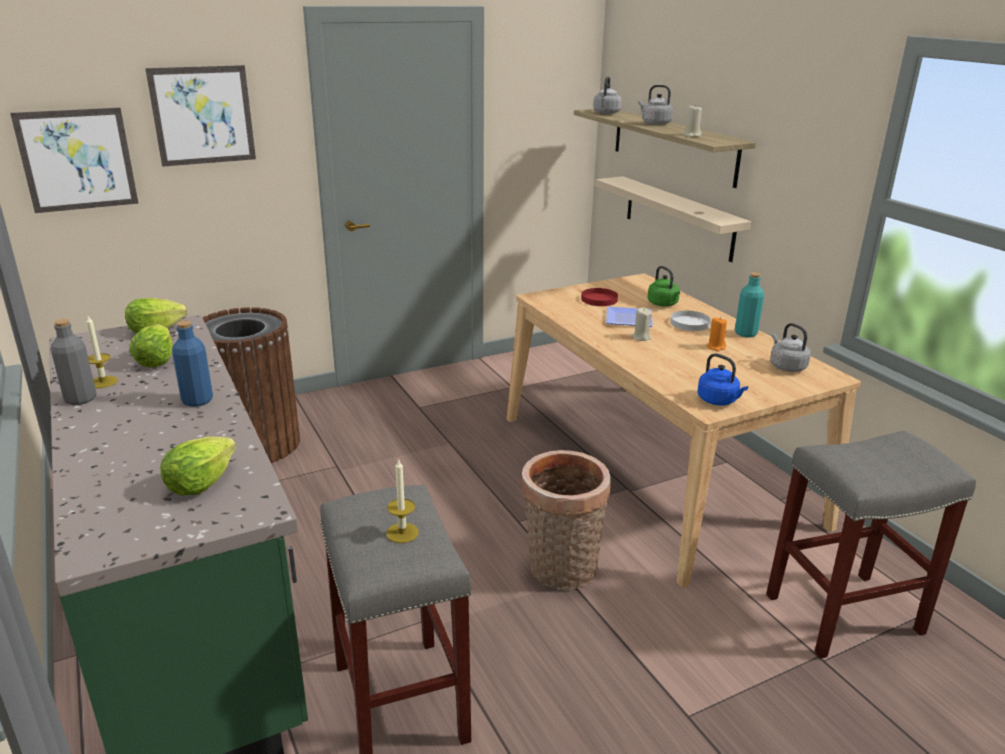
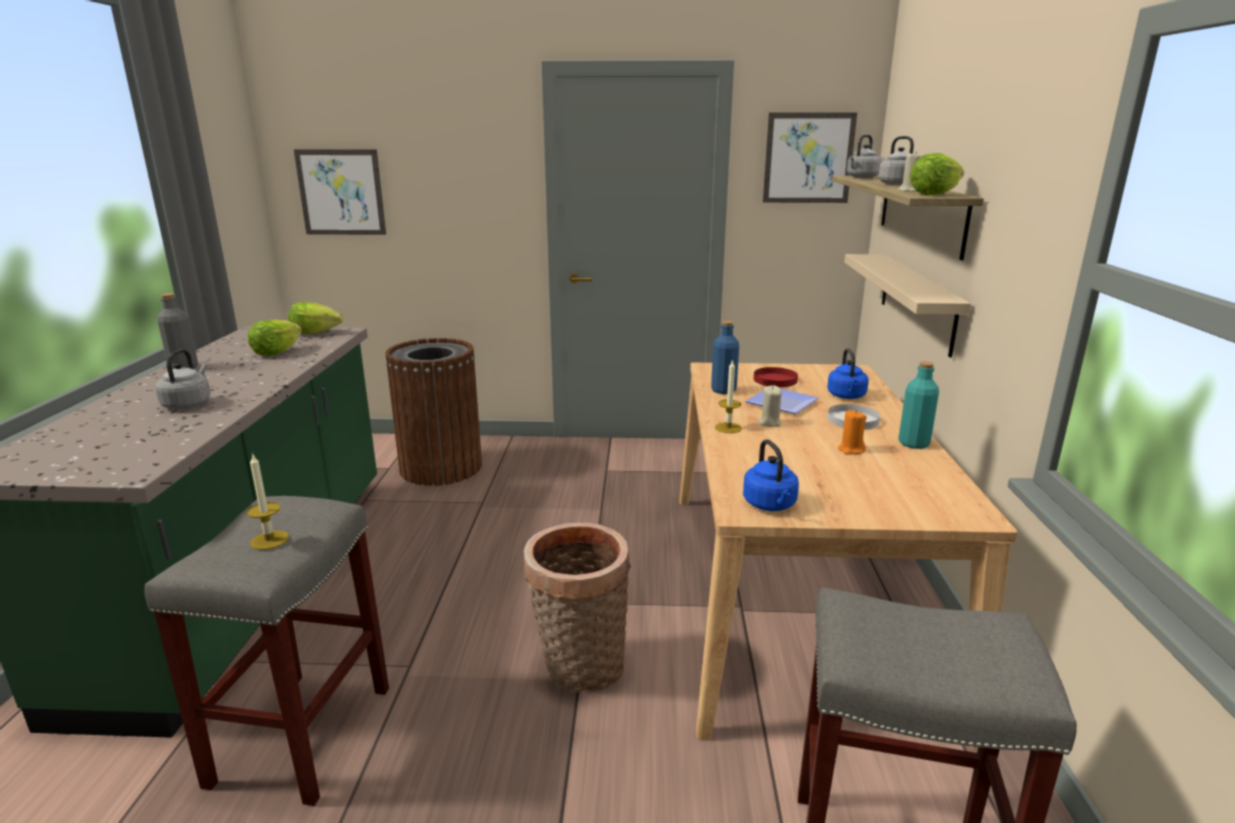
camera: 30 degrees right, 5 degrees down
candle [86,316,118,388] -> candle moved to [715,359,742,433]
picture [145,65,256,167] -> picture moved to [763,112,857,203]
lettuce [160,437,236,496] -> lettuce moved to [910,153,964,195]
blue bottle [172,320,213,407] -> blue bottle moved to [711,321,739,394]
green kettle [648,266,680,306] -> blue kettle [827,348,869,399]
grey kettle [770,323,811,372] -> grey kettle moved to [155,349,210,409]

